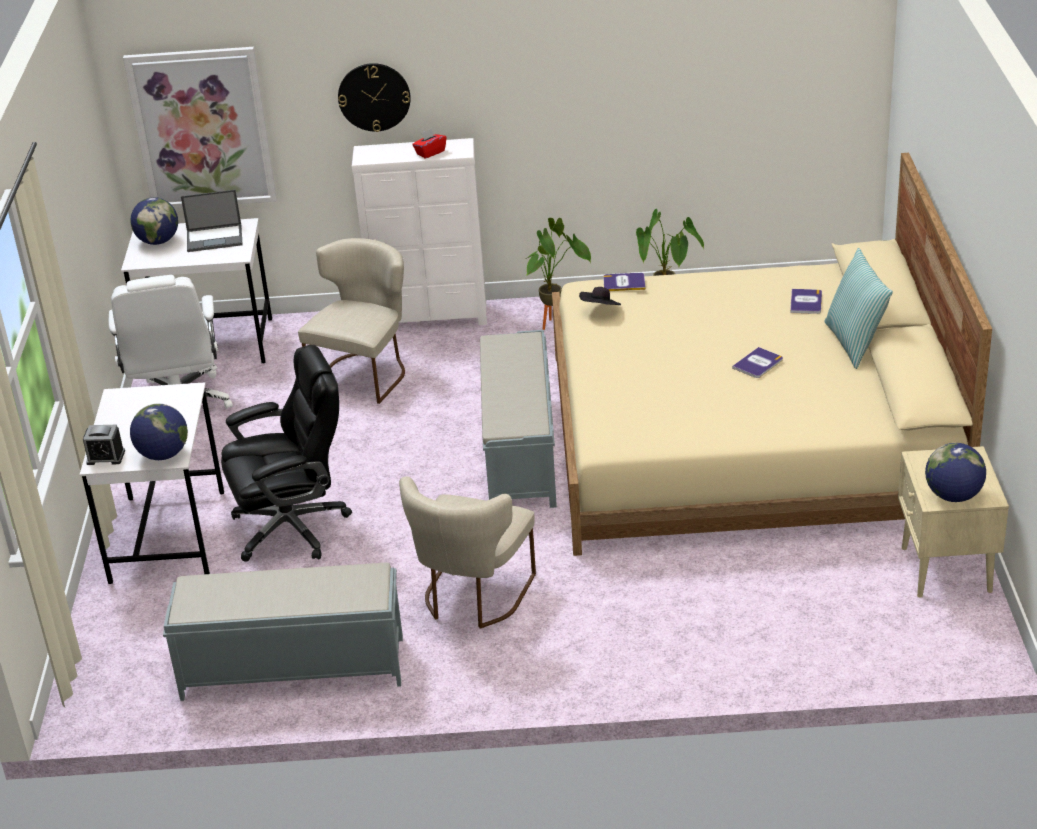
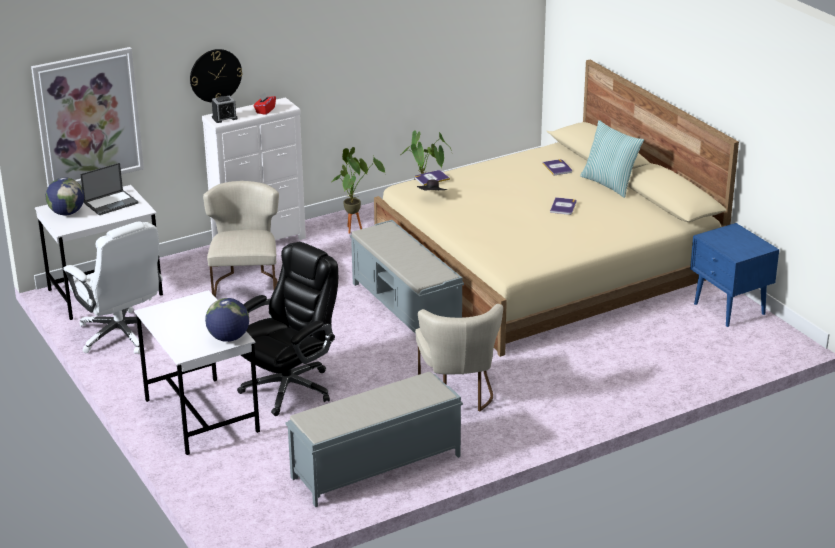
camera: 30 degrees left, 5 degrees down
alarm clock [83,425,125,465] -> alarm clock moved to [212,96,238,123]
beige nightstand [898,446,1009,598] -> blue nightstand [690,223,779,327]
globe [925,443,986,502] -> none

